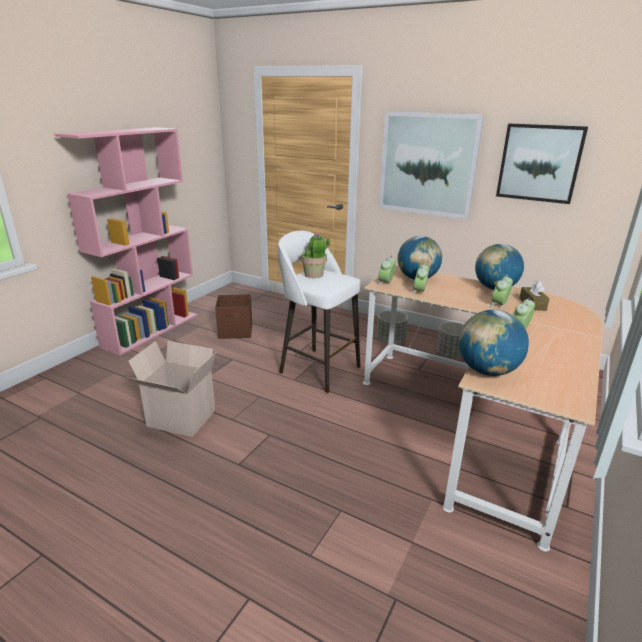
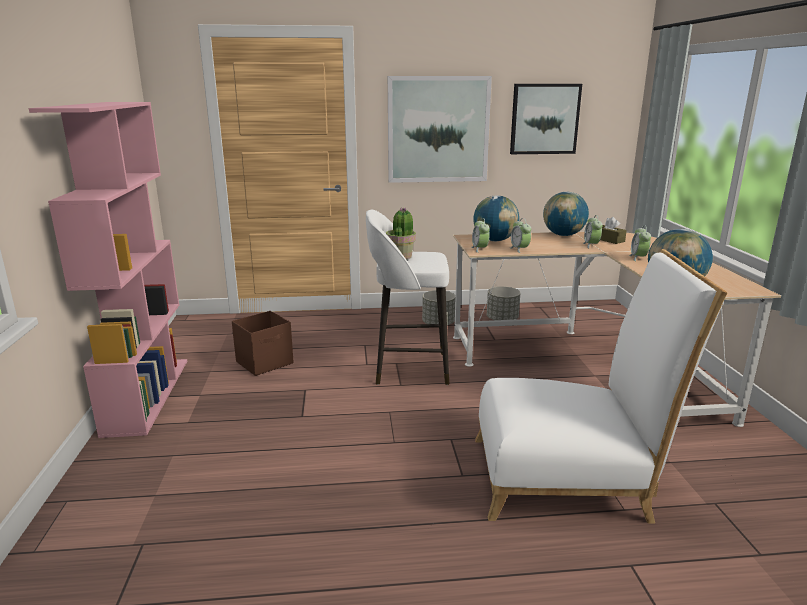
camera: 35 degrees left, 5 degrees down
cardboard box [126,341,216,437] -> none
none -> white chair [475,249,727,524]

